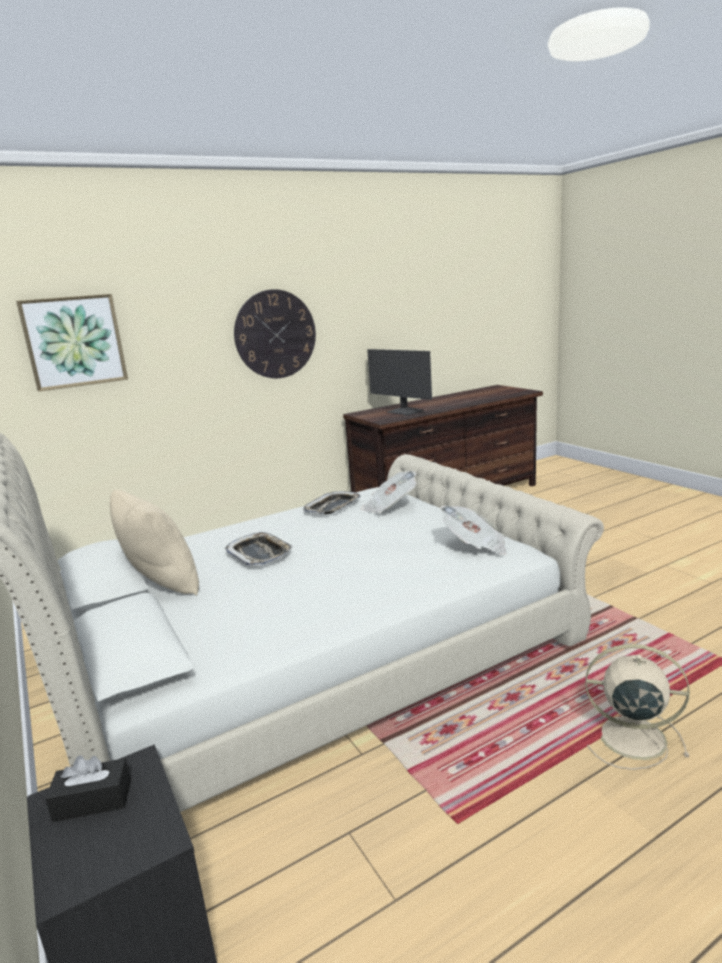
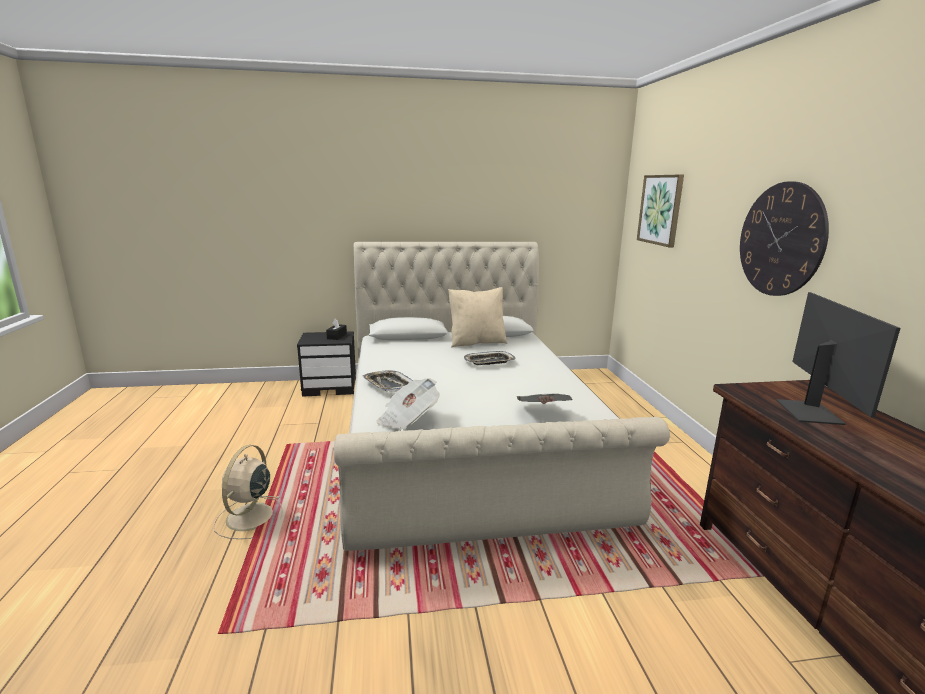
camera: 110 degrees right, 0 degrees up
tray [303,491,360,514] -> tray moved to [362,371,413,392]
monitor [367,349,432,415] -> monitor turned 120 degrees clockwise [776,292,900,425]
beige fan [586,644,690,770] -> beige fan turned 150 degrees clockwise [213,445,282,539]

